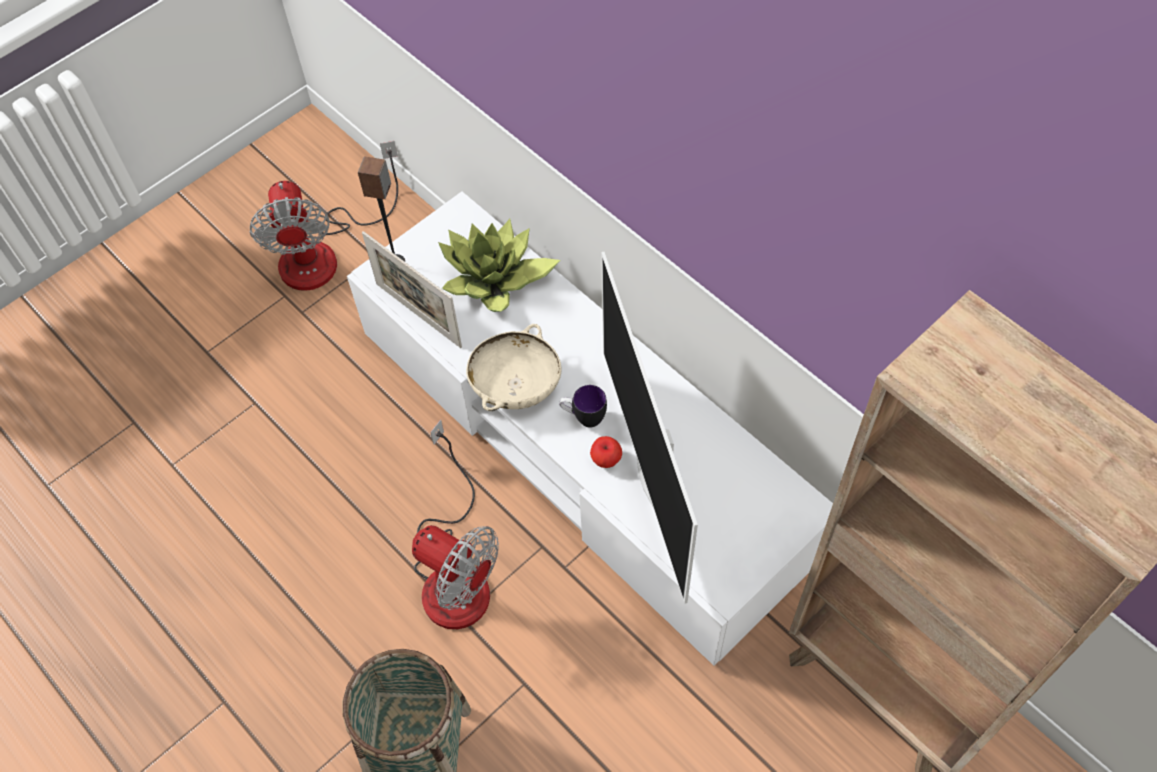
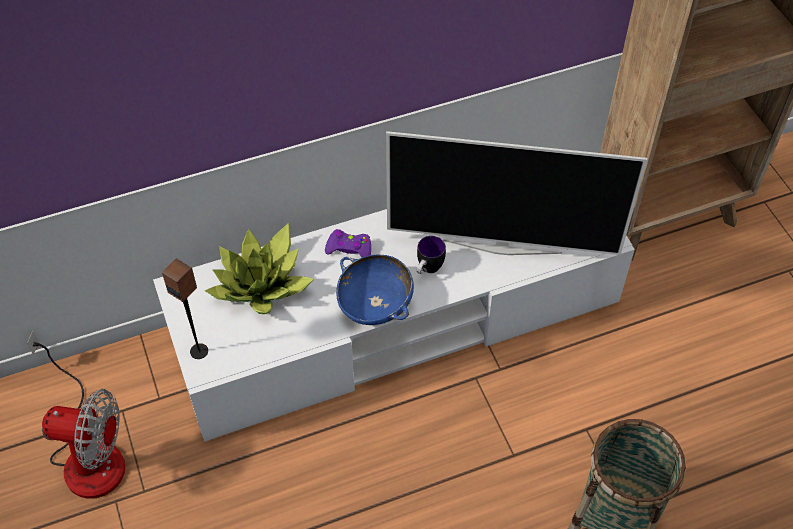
camera: 70 degrees left, 5 degrees down
picture frame [362,231,462,348] -> none
fan [412,419,499,629] -> none
beige bowl [466,324,561,411] -> blue bowl [336,255,414,325]
apple [590,436,622,468] -> none
none -> purple game controller [325,229,371,257]

